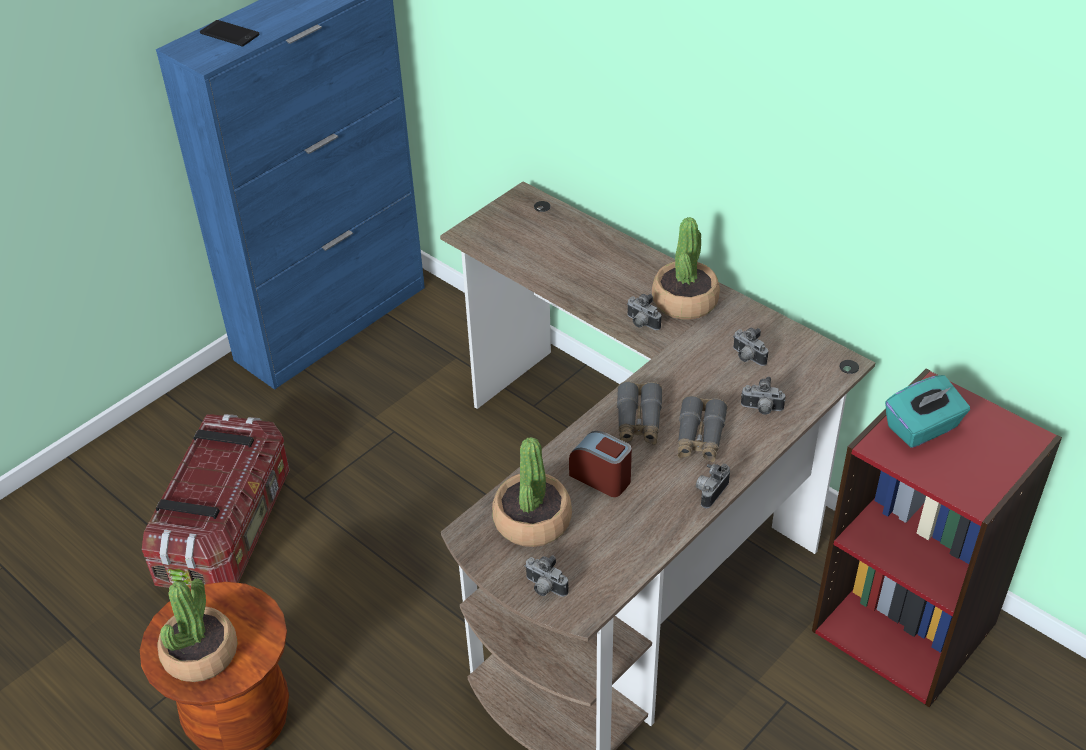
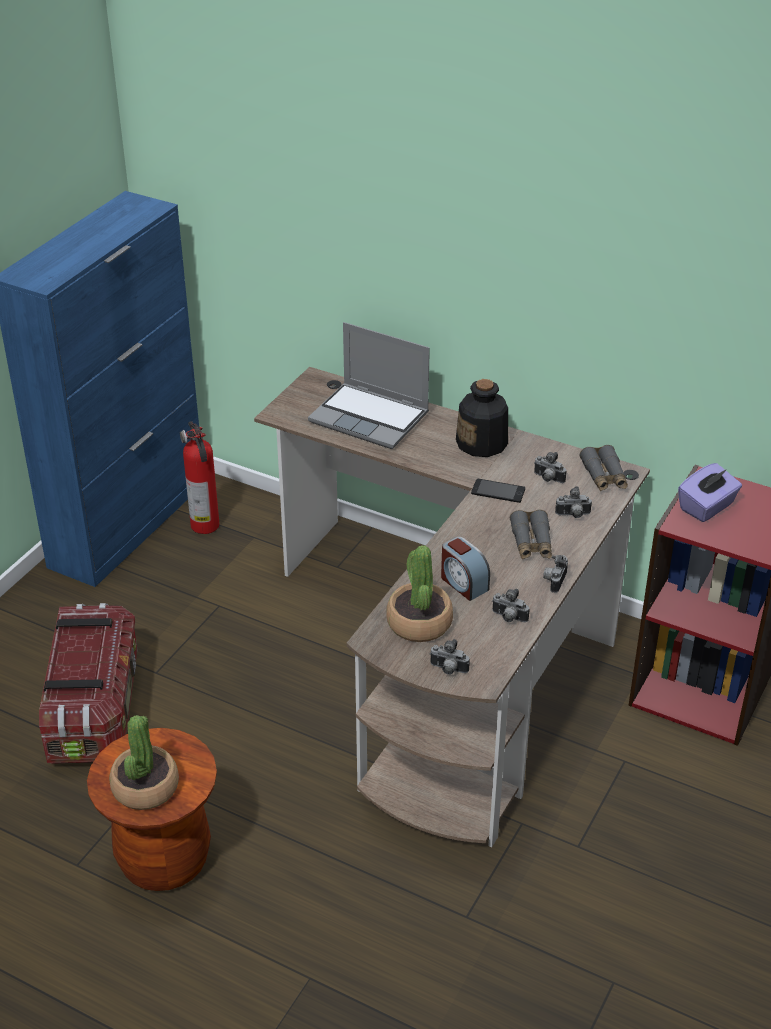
camera: 15 degrees left, 5 degrees down
phone [200,20,260,46] -> phone moved to [471,479,525,503]
alarm clock [569,431,632,497] -> alarm clock turned 150 degrees counterclockwise [441,537,490,601]
grey binoculars [617,381,663,445] -> grey binoculars moved to [580,445,628,491]
camera [627,294,661,330] -> camera moved to [492,588,529,622]
potted plant [652,217,720,320] -> bottle [456,379,508,457]
turquoise tissue box [885,375,970,448] -> purple tissue box [678,463,742,522]
none -> fire extinguisher [180,421,219,534]
none -> laptop [308,322,430,449]

